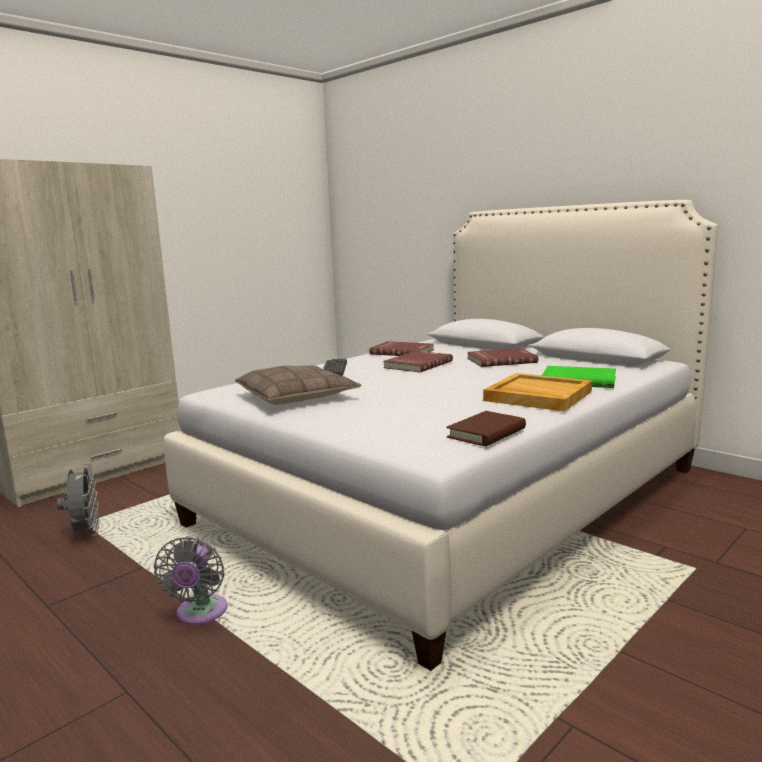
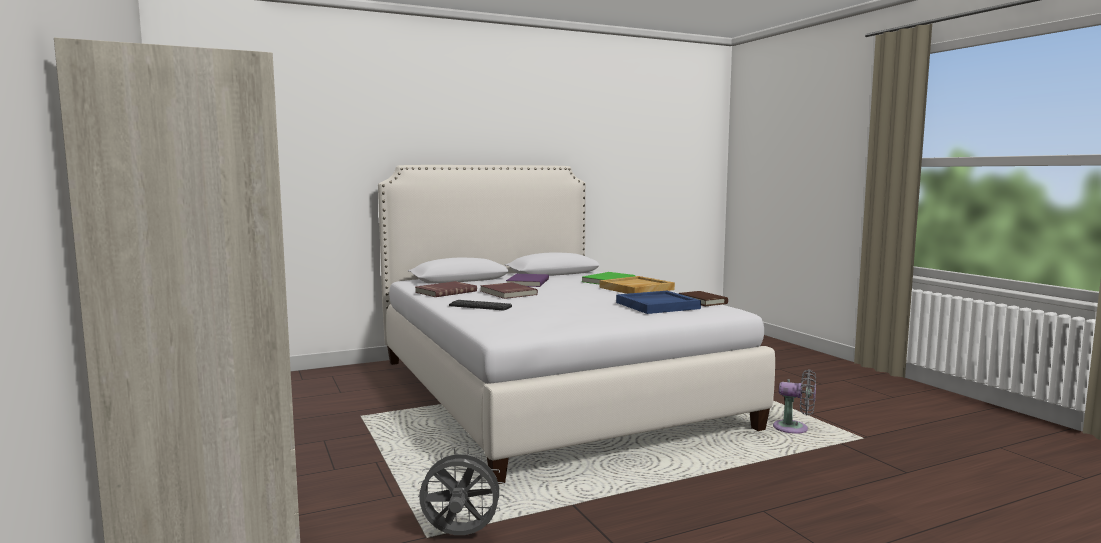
camera: 70 degrees left, 5 degrees down
grey fan [154,536,227,626] -> grey fan moved to [773,369,816,434]
pillow [235,365,361,405] -> none
red book [467,348,538,367] -> purple book [506,274,549,287]
none -> blue tray [616,291,701,314]

